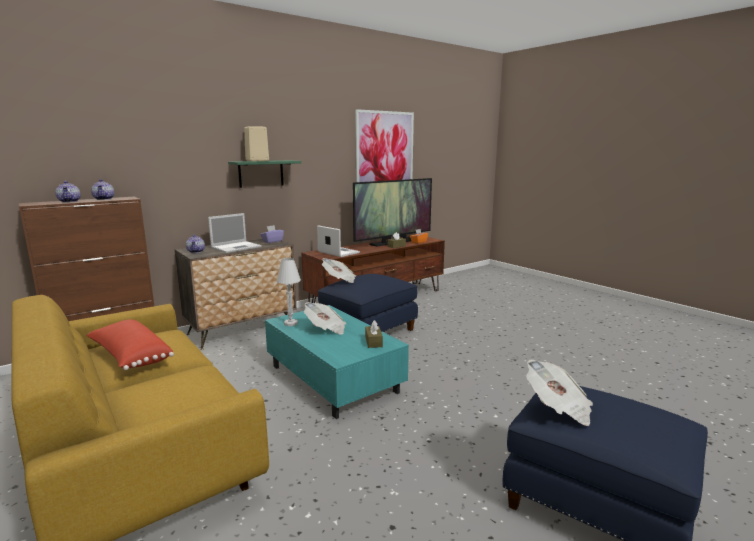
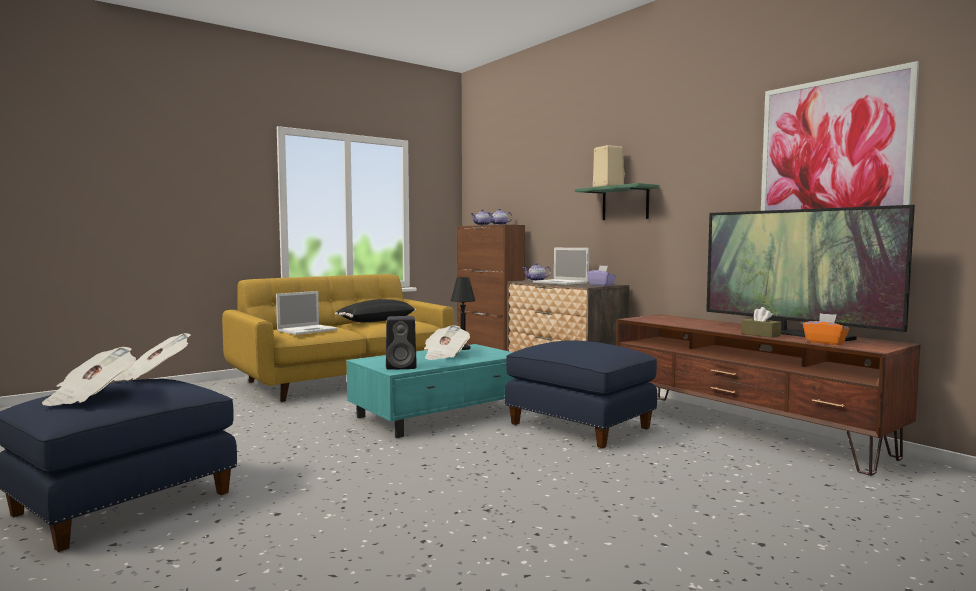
camera: 90 degrees right, 10 degrees down
red pillow [86,319,174,370] -> black pillow [335,299,416,322]
white table lamp [277,258,301,326] -> black table lamp [451,277,476,350]
laptop [317,225,360,257] -> laptop moved to [276,291,338,335]
newspaper [322,258,356,283] -> newspaper moved to [42,347,136,406]
brown tissue box [365,321,383,348] -> black speaker [386,316,417,370]

